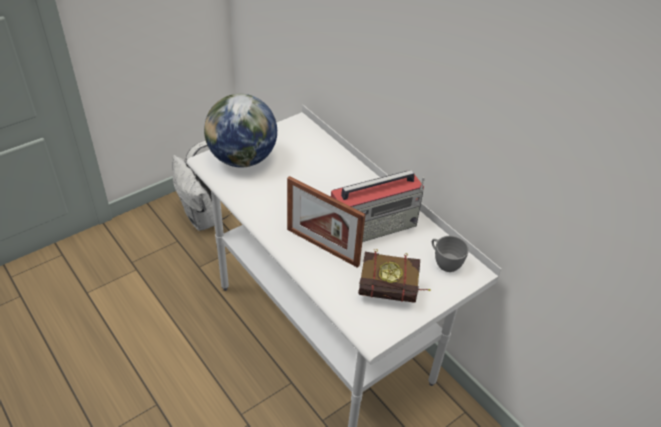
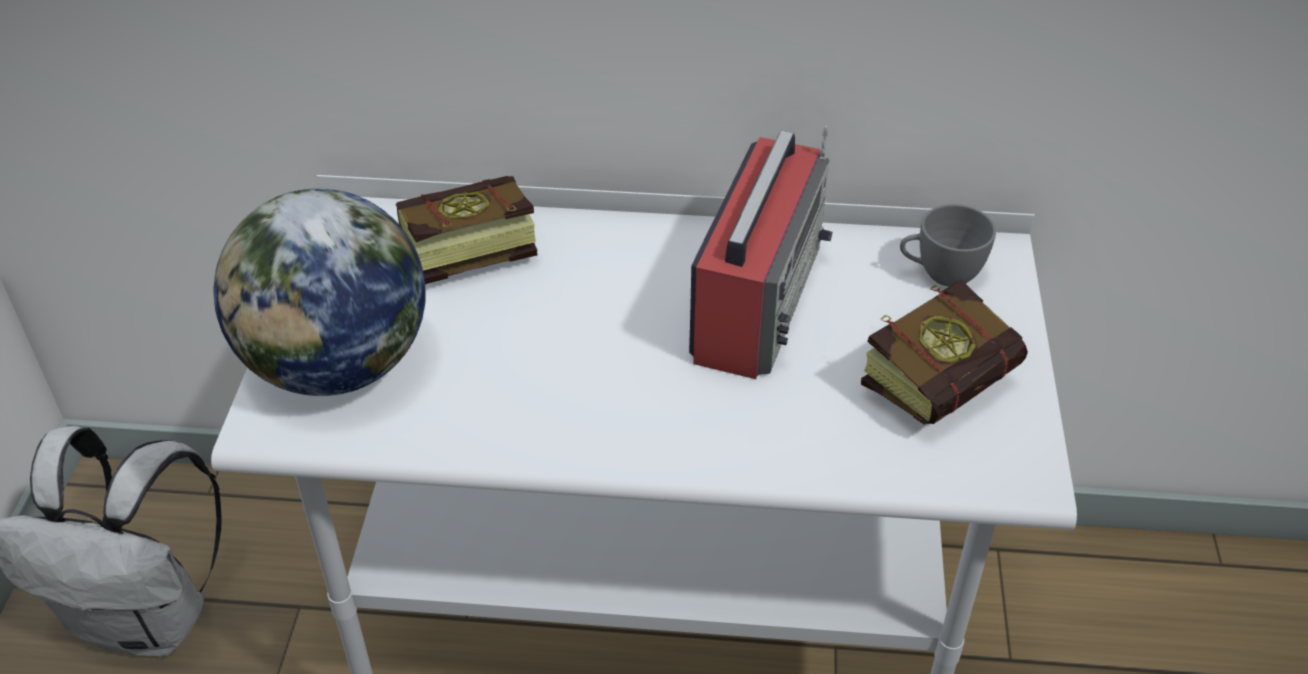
camera: 45 degrees left, 0 degrees up
picture frame [287,176,366,268] -> none
none -> book [396,176,537,284]

